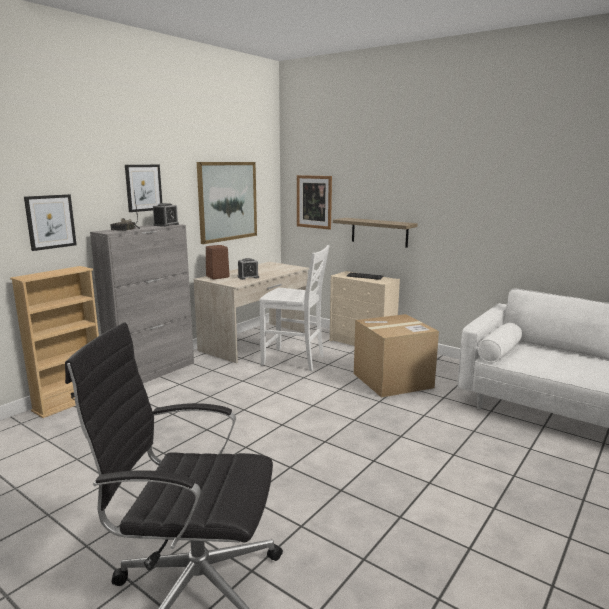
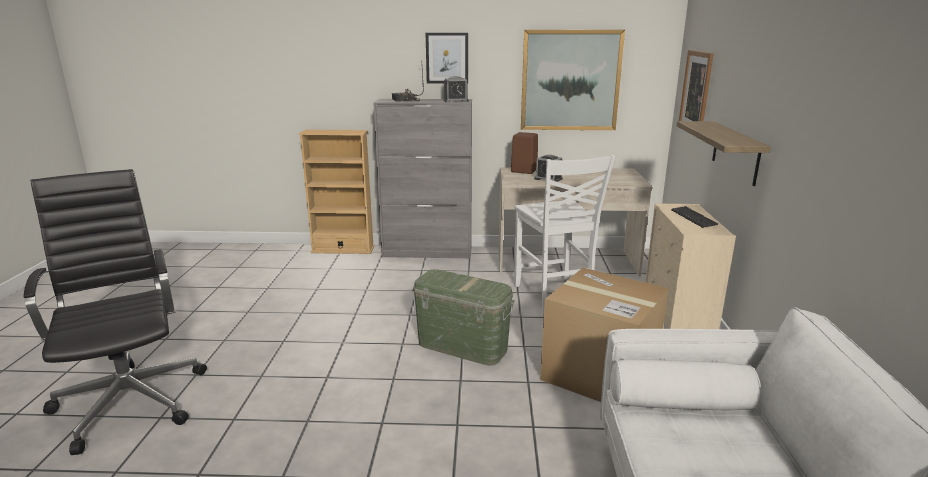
camera: 55 degrees right, 5 degrees up
picture [24,194,77,251] -> none
none -> green storage box [412,269,515,366]

